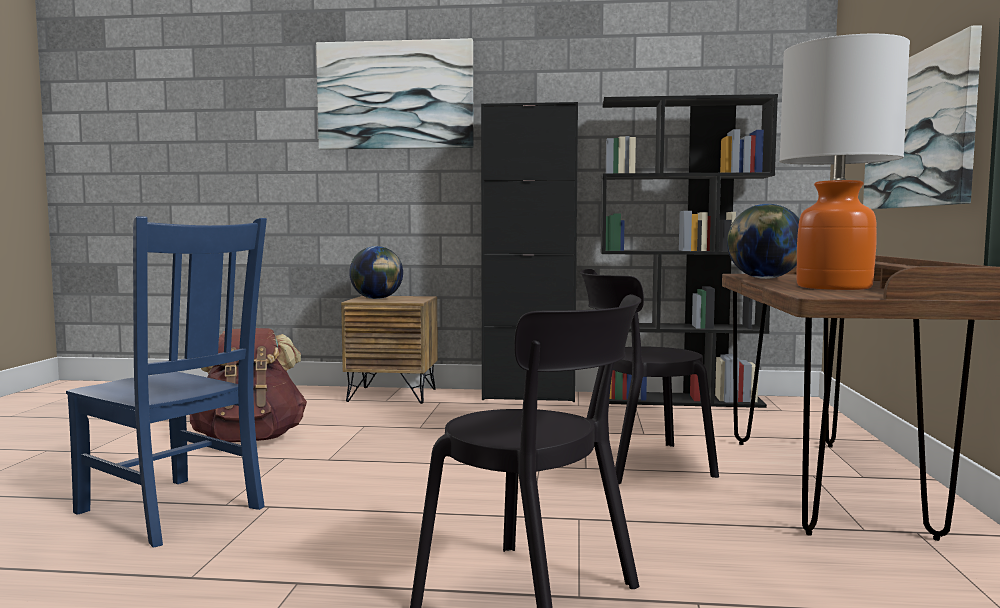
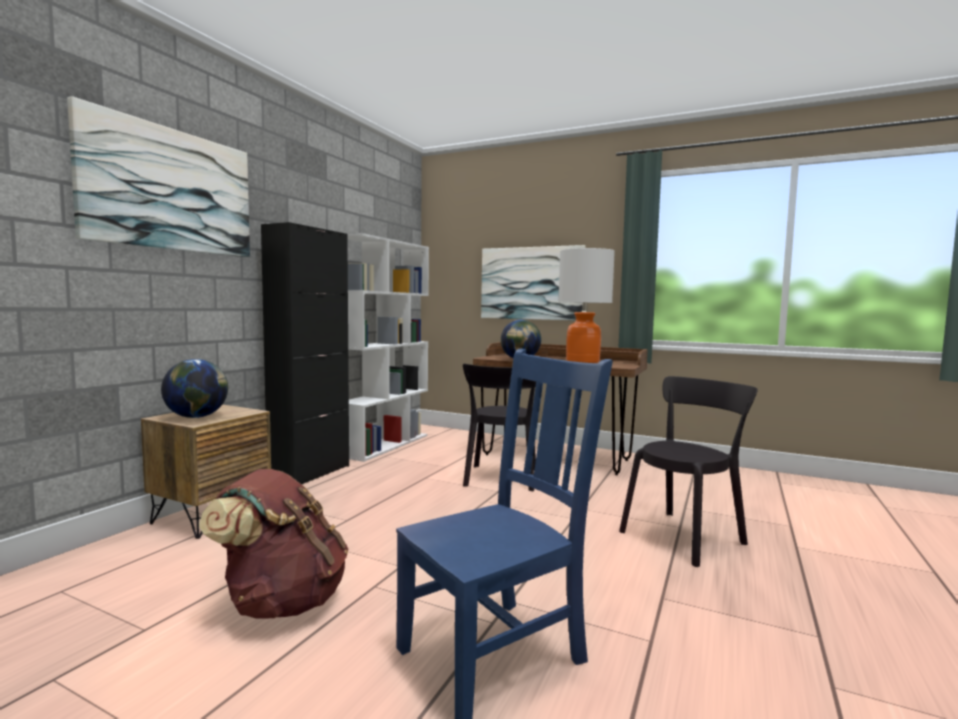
camera: 70 degrees left, 0 degrees up
black bookcase [600,94,778,408] -> white bookcase [347,233,429,462]

